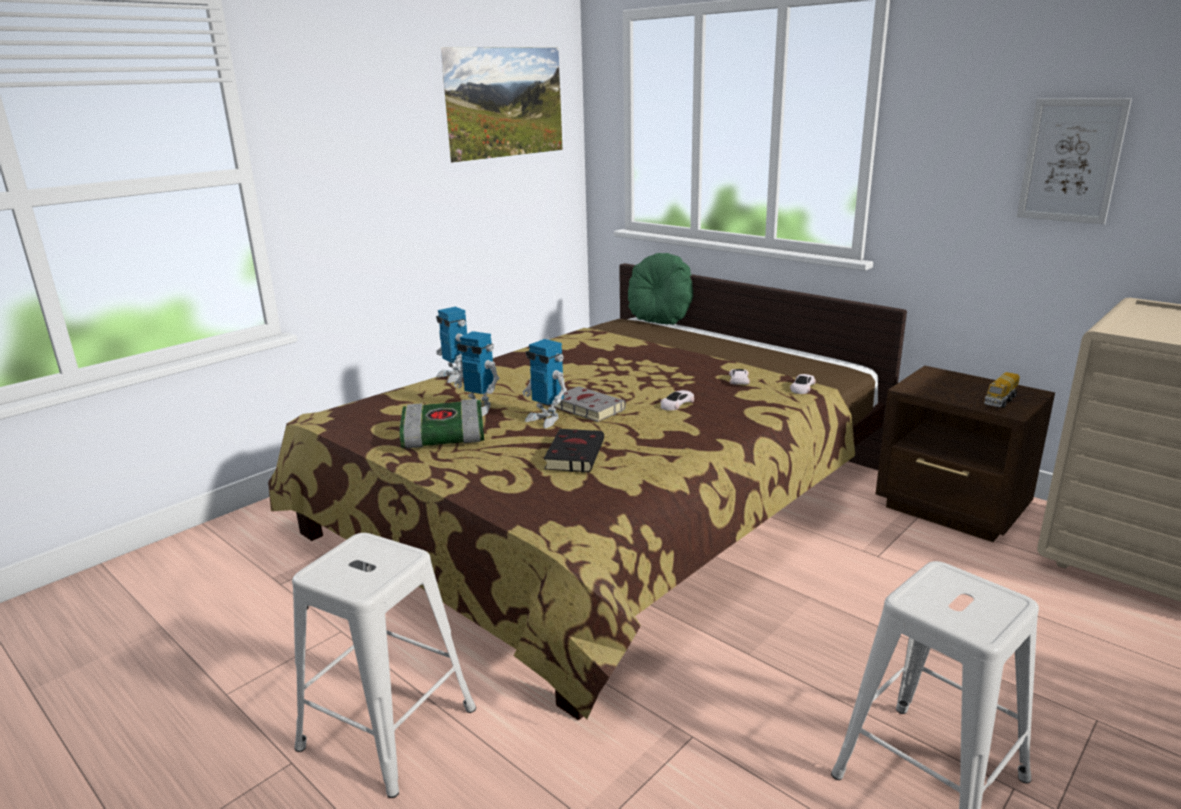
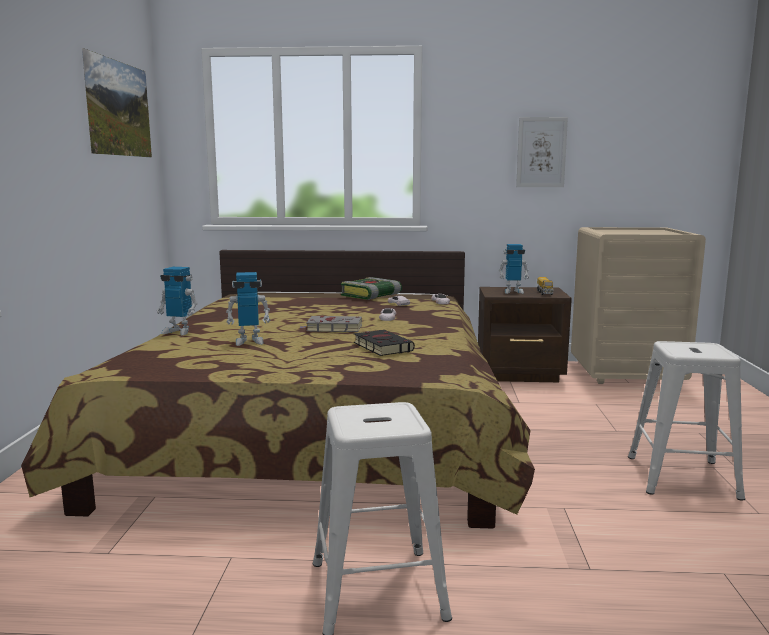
camera: 40 degrees left, 10 degrees down
book [400,399,484,448] -> book moved to [341,277,402,300]
toy robot [523,339,567,428] -> toy robot moved to [499,244,529,294]
green pillow [628,253,693,325] -> none

